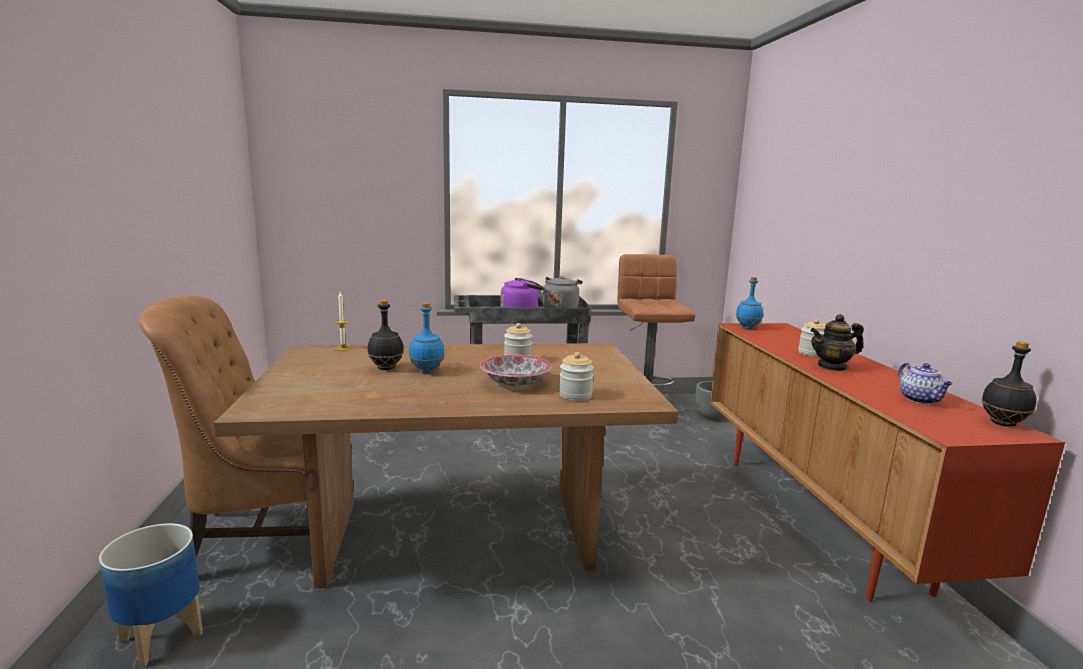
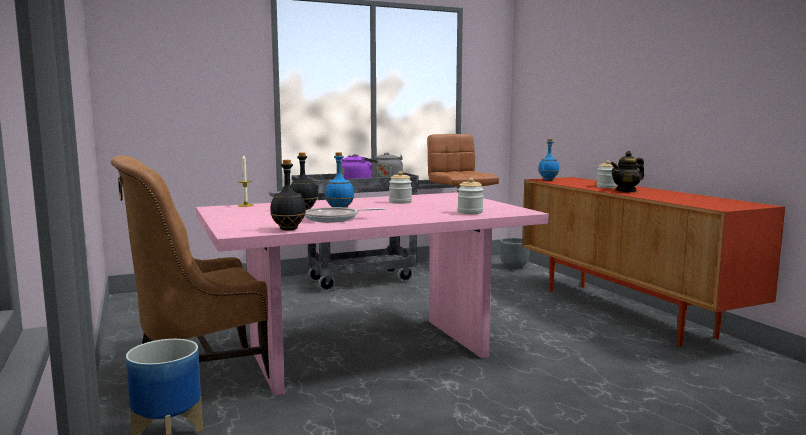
camera: 15 degrees left, 5 degrees down
brown dining table [214,343,678,588] -> pink dining table [196,192,549,395]
bowl [480,355,552,386] -> none
teapot [898,363,953,404] -> none
black bottle [981,341,1037,427] -> black bottle moved to [270,160,306,231]
none -> frying pan [305,207,385,223]

